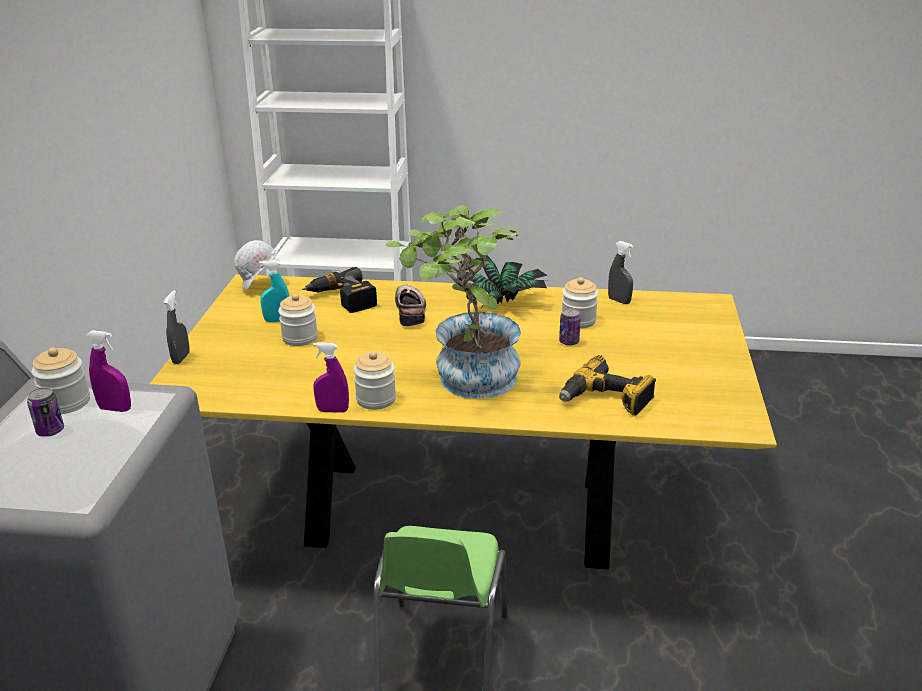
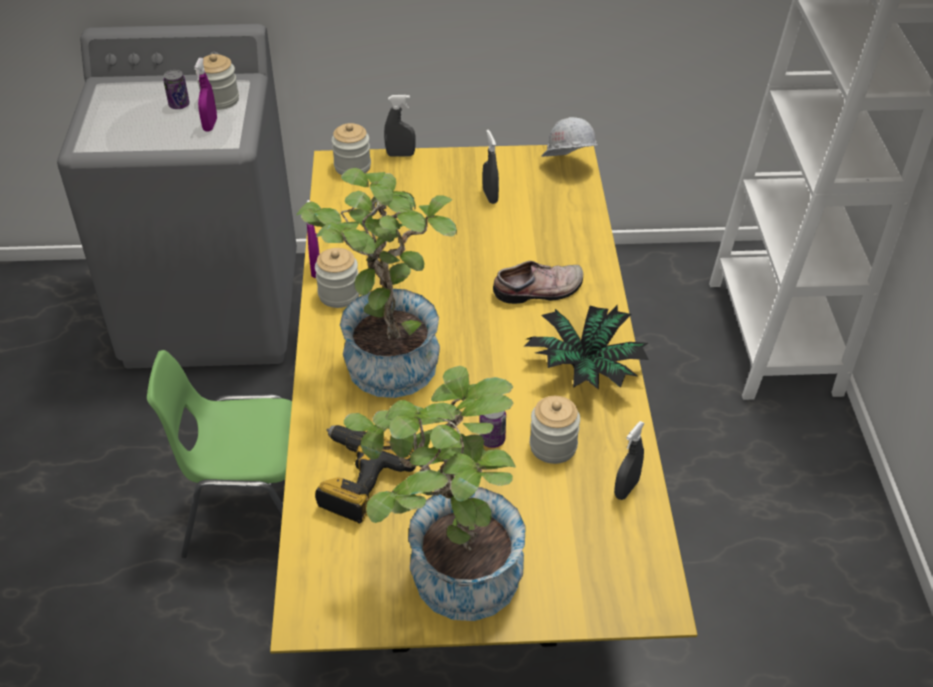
camera: 80 degrees right, 15 degrees up
turquoise spray bottle [259,260,290,322] -> grey spray bottle [483,130,499,204]
jar [278,294,318,346] -> jar moved to [331,123,371,175]
power drill [302,267,377,313] -> none
none -> potted plant [344,366,526,621]

